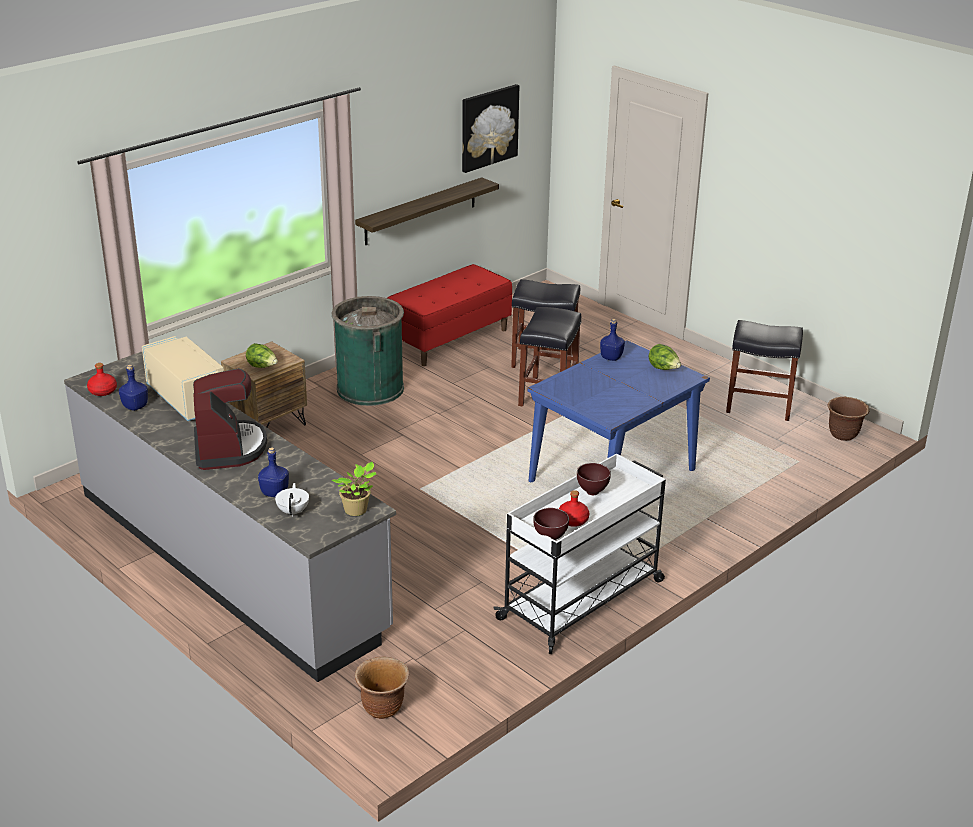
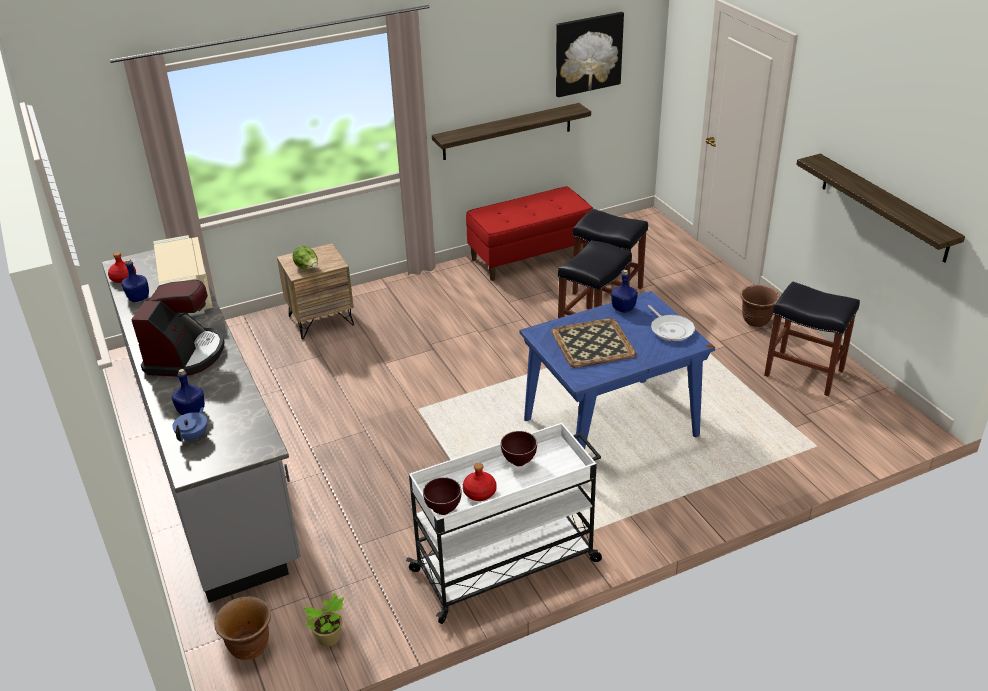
camera: 20 degrees right, 5 degrees up
white teapot [275,483,309,517] -> blue teapot [172,407,207,442]
potted plant [331,462,376,516] -> potted plant moved to [304,593,344,646]
green trash can [332,296,404,406] -> none
lettuce [649,344,681,370] -> frying pan [648,305,695,341]
brown planter [828,397,870,441] -> brown planter moved to [740,285,780,327]
none -> tray [551,318,636,368]
none -> shelf [796,154,965,263]

